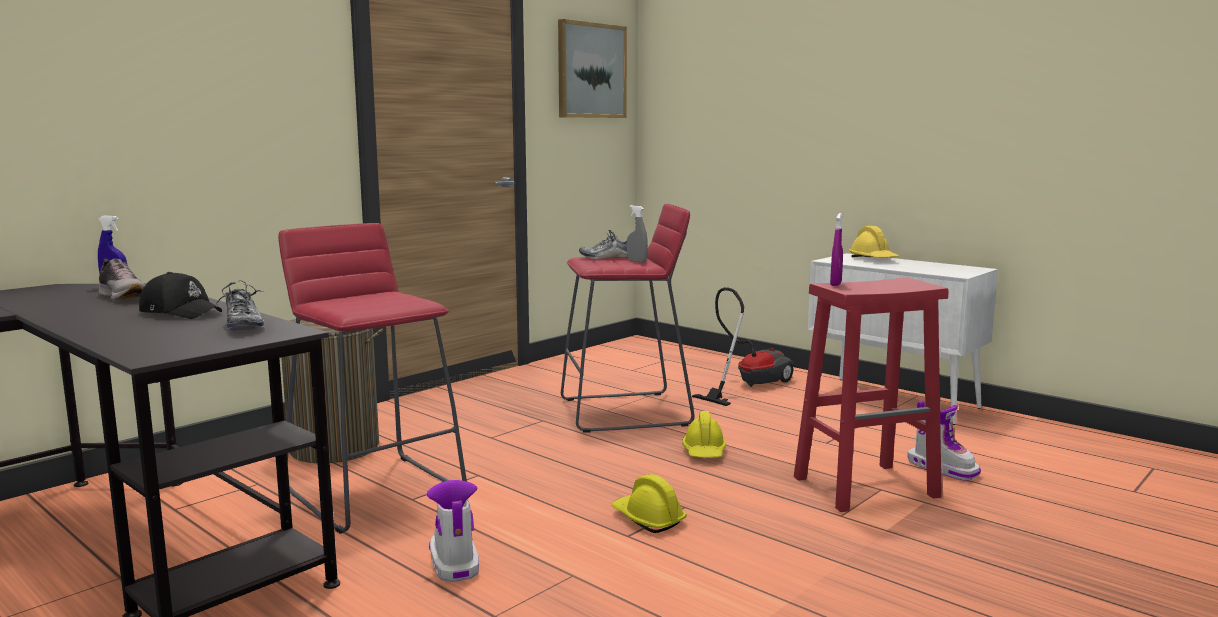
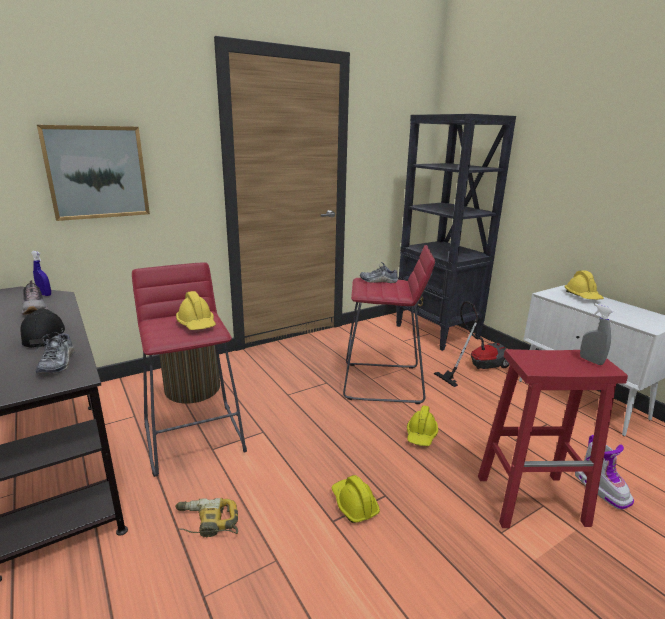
camera: 15 degrees right, 10 degrees up
black cap [139,272,222,319] -> black cap turned 150 degrees counterclockwise [20,308,65,348]
boot [427,480,479,582] -> power drill [175,498,238,537]
picture [558,19,627,118] -> picture moved to [37,125,150,221]
grey spray bottle [627,205,648,263] -> grey spray bottle moved to [580,303,614,365]
purple spray bottle [830,213,843,286] -> none
none -> yellow hard hat [176,291,216,330]
none -> black bookcase [396,114,516,351]

